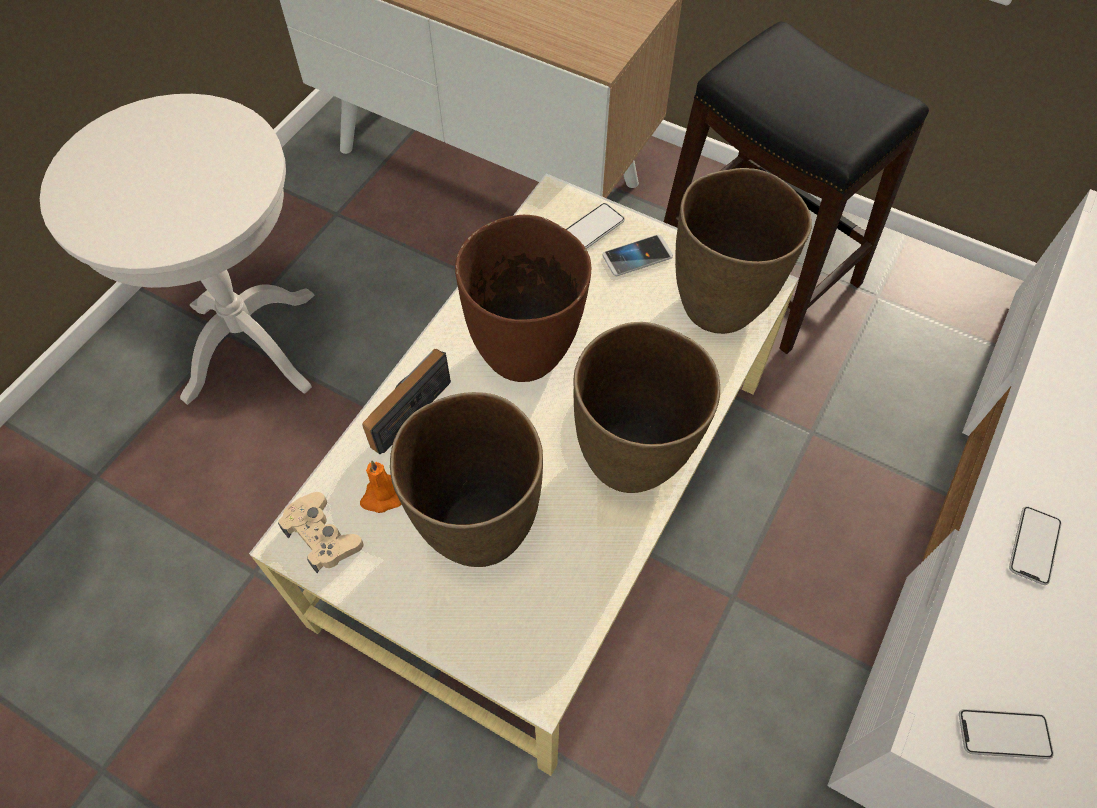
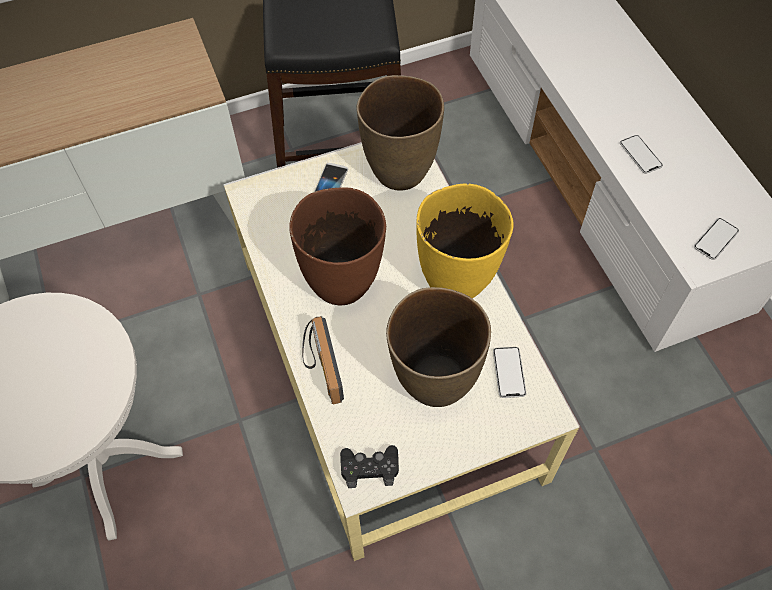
camera: 50 degrees left, 0 degrees up
beige game controller [278,492,363,573] -> black game controller [340,445,399,488]
orange candle [360,461,402,513] -> none
phone [566,203,625,249] -> phone moved to [493,347,526,398]
brown vase [574,322,720,493] -> yellow vase [417,183,514,299]

